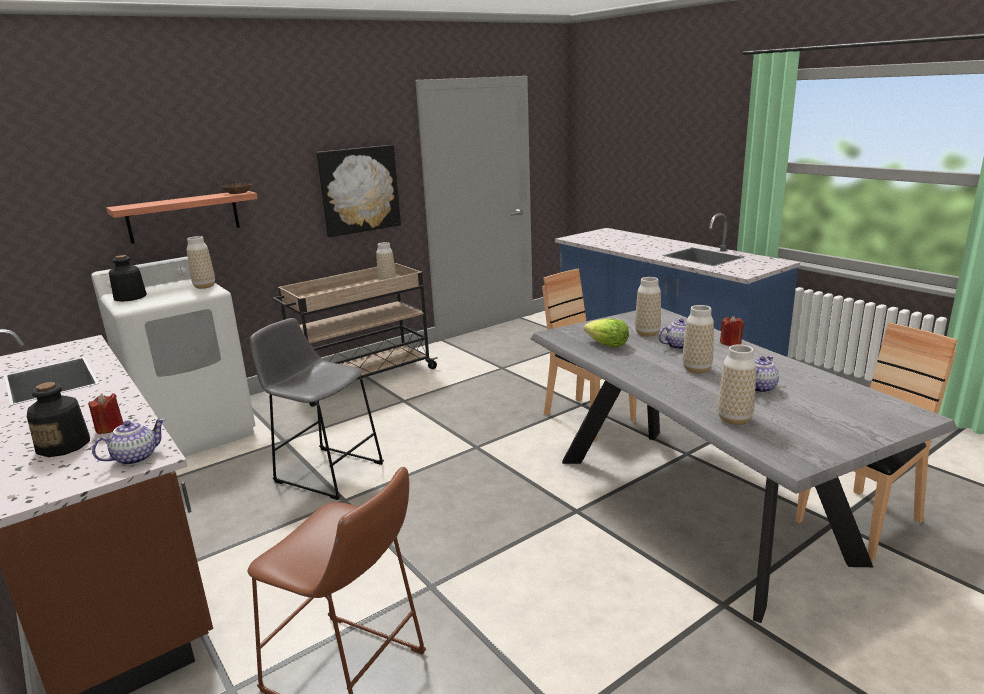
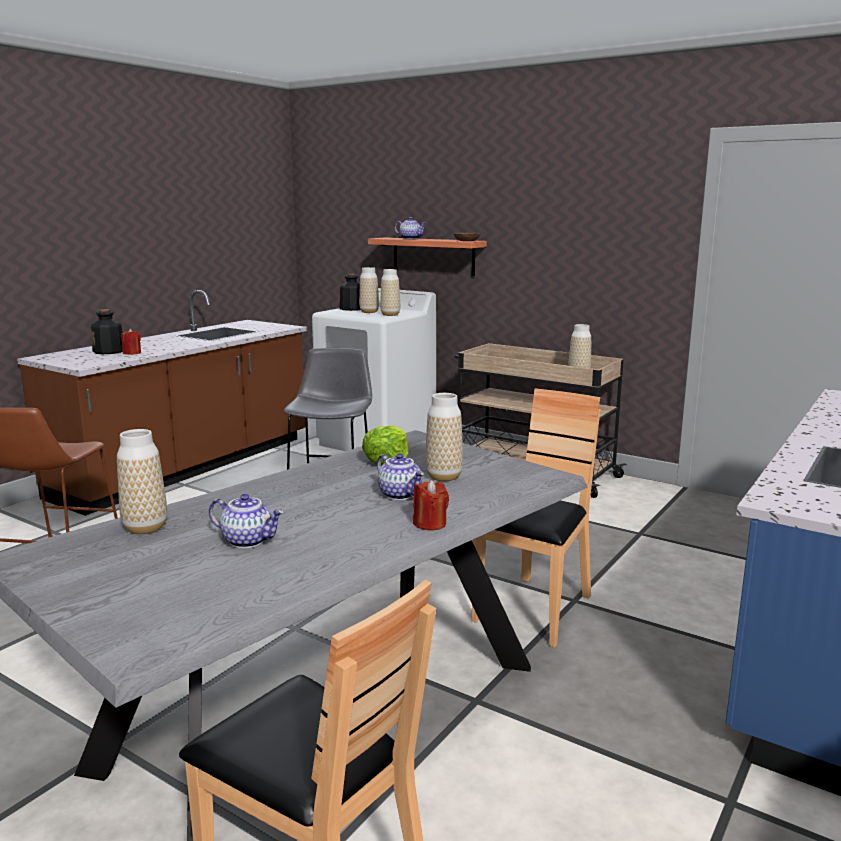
camera: 70 degrees right, 5 degrees down
teapot [92,418,165,465] -> teapot moved to [394,217,426,239]
picture [317,145,401,237] -> none
vase [682,305,714,374] -> vase moved to [359,267,379,313]

